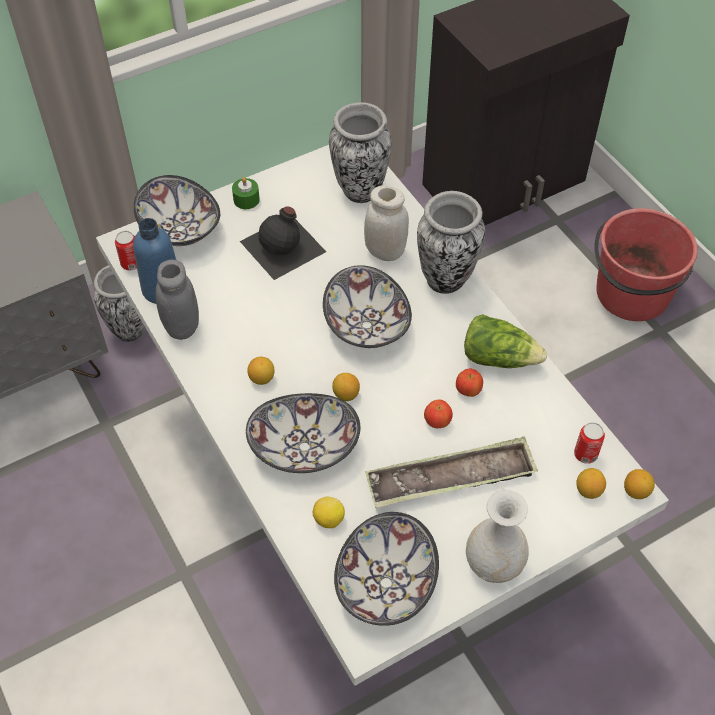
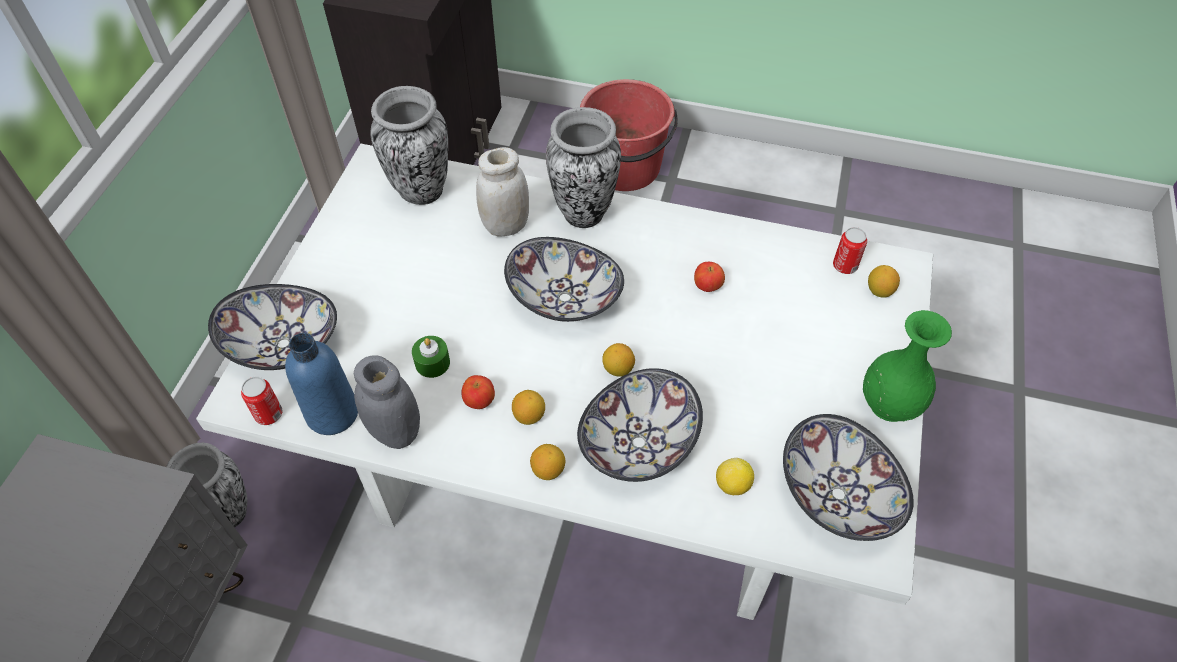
camera: 45 degrees left, 0 degrees up
green candle [232,177,260,209] -> green candle moved to [412,336,450,378]
black bottle [240,206,326,280] -> none
tray [365,437,538,508] -> none
apple [424,400,453,428] -> apple moved to [462,375,495,409]
lettuce [464,314,547,368] -> none
white vase [466,490,529,583] -> green vase [863,310,952,422]
lemon [624,469,655,499] -> lemon moved to [530,444,565,480]

